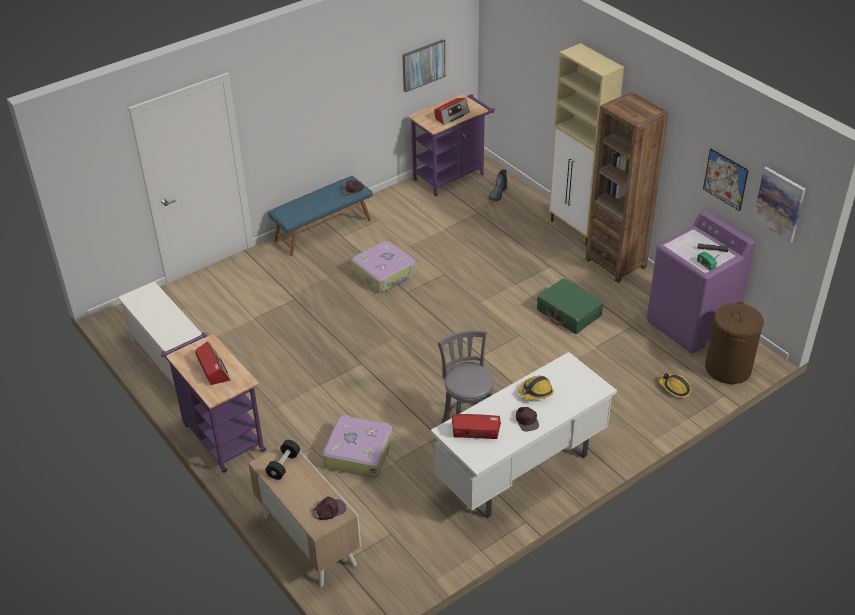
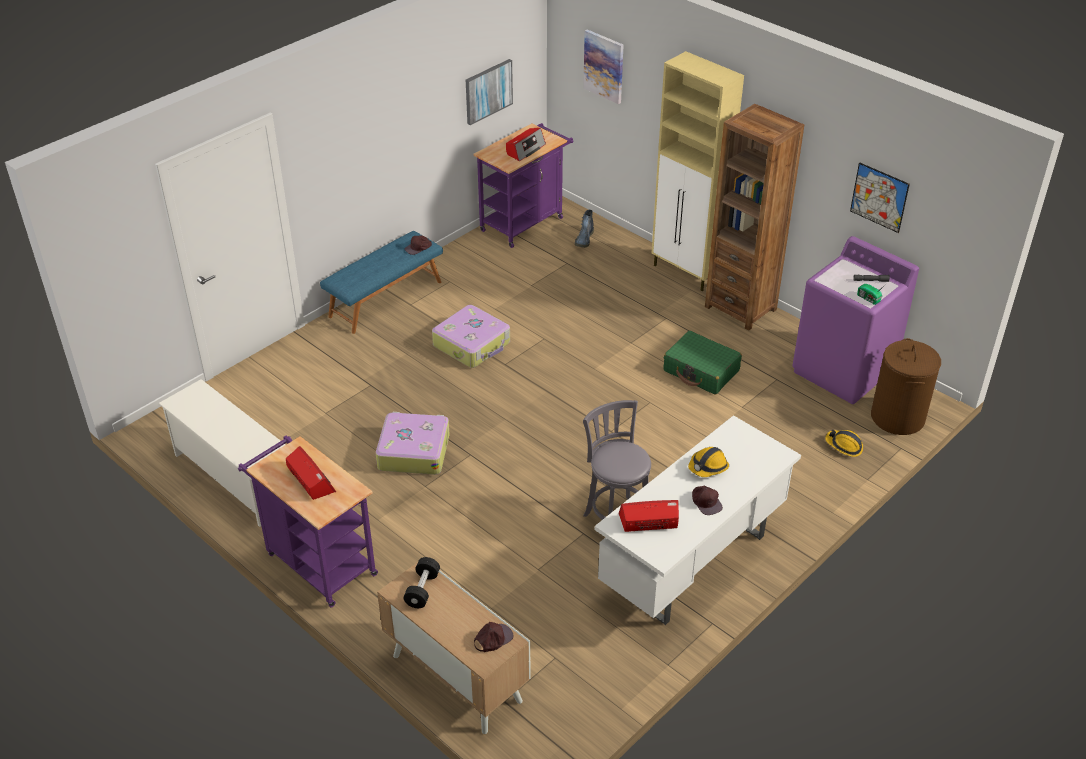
camera: 10 degrees left, 0 degrees up
suitcase [323,415,393,478] -> suitcase moved to [376,412,450,475]
picture [753,167,806,243] -> picture moved to [583,29,624,104]

